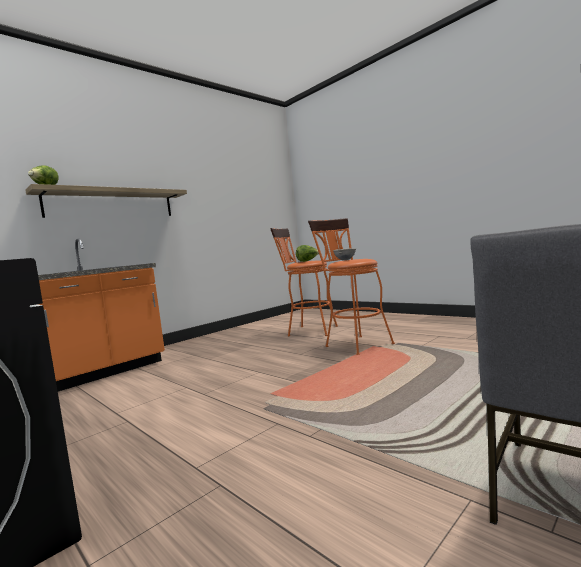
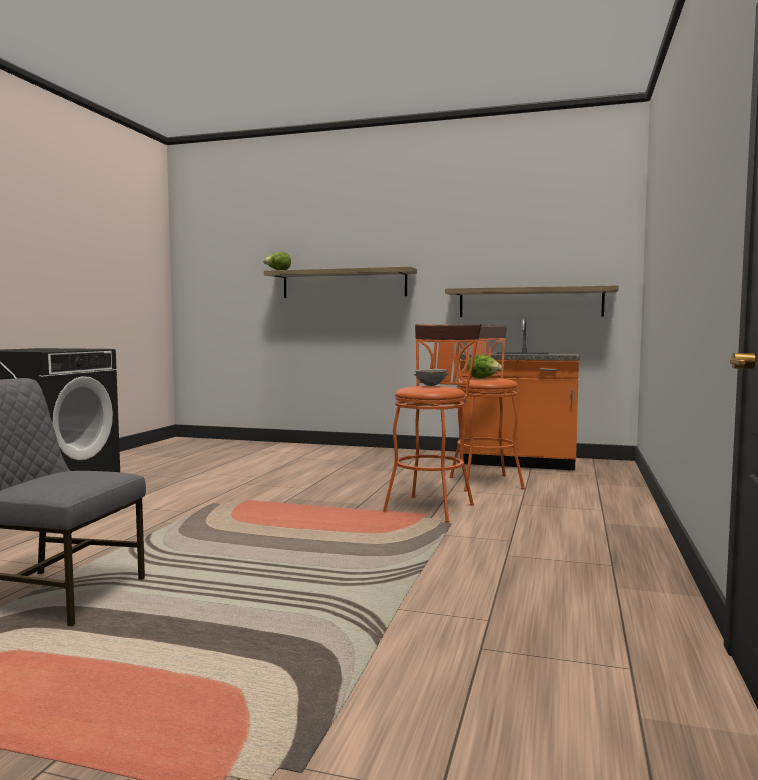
camera: 60 degrees right, 0 degrees up
orange counter [38,238,165,391] -> orange counter moved to [459,319,580,470]
none -> shelf [445,285,618,317]

